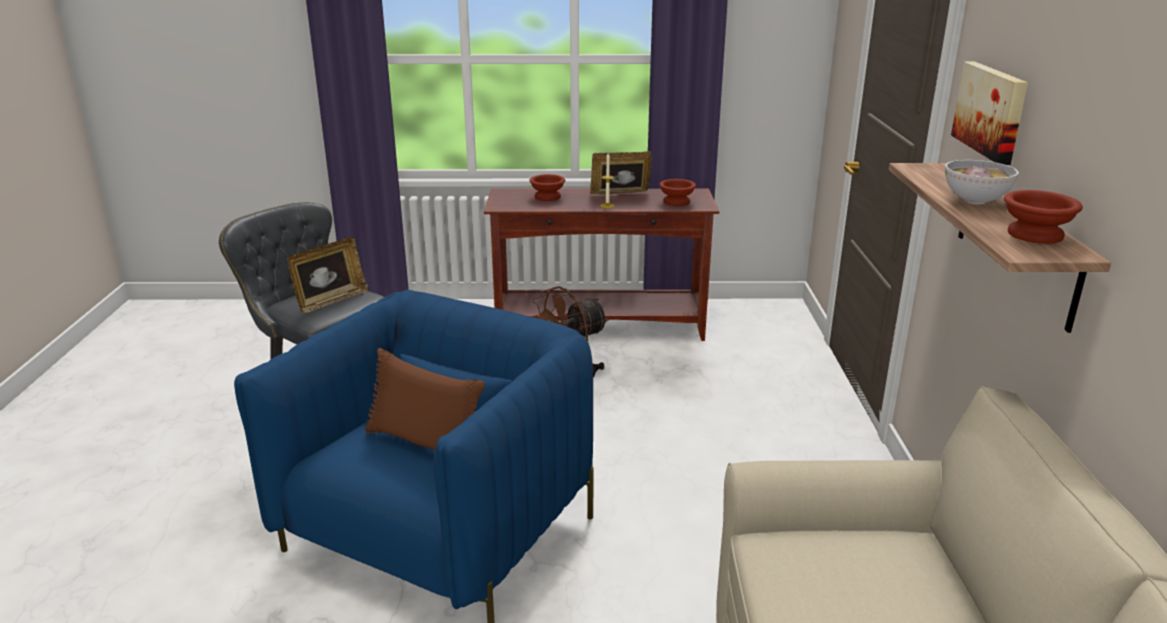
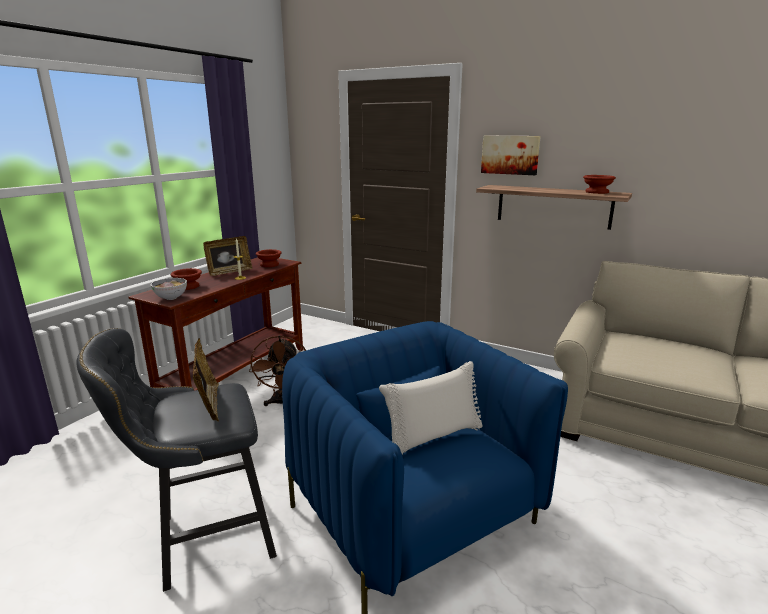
camera: 60 degrees left, 5 degrees down
brown pillow [364,348,485,450] -> white pillow [379,361,483,455]
picture frame [590,151,652,195] -> picture frame turned 150 degrees counterclockwise [203,236,252,276]
bowl [945,160,1019,204] -> bowl moved to [151,278,187,300]

